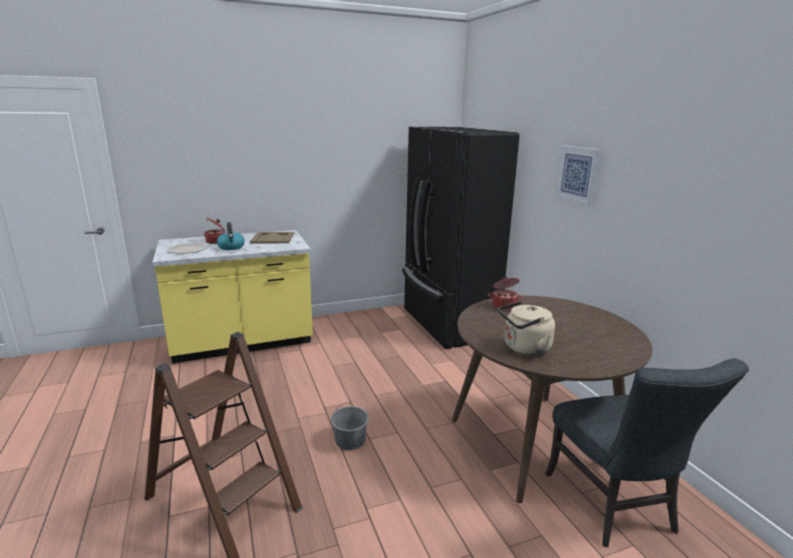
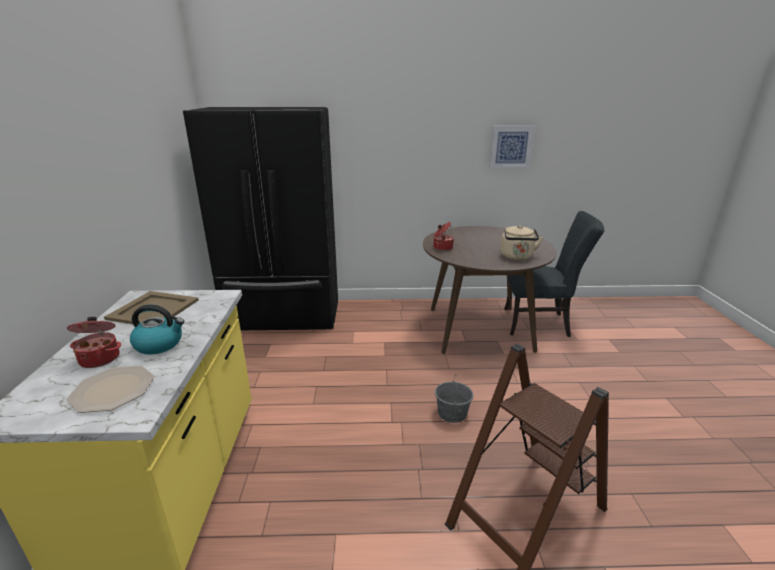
camera: 70 degrees left, 5 degrees up
picture [555,145,601,205] -> picture moved to [489,125,535,168]

